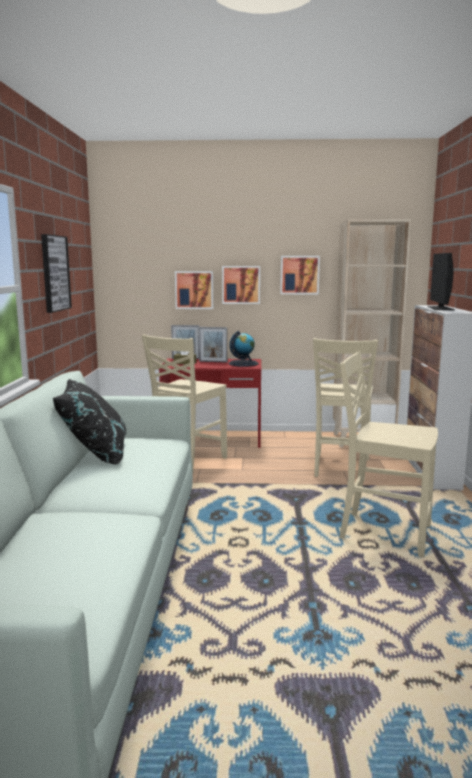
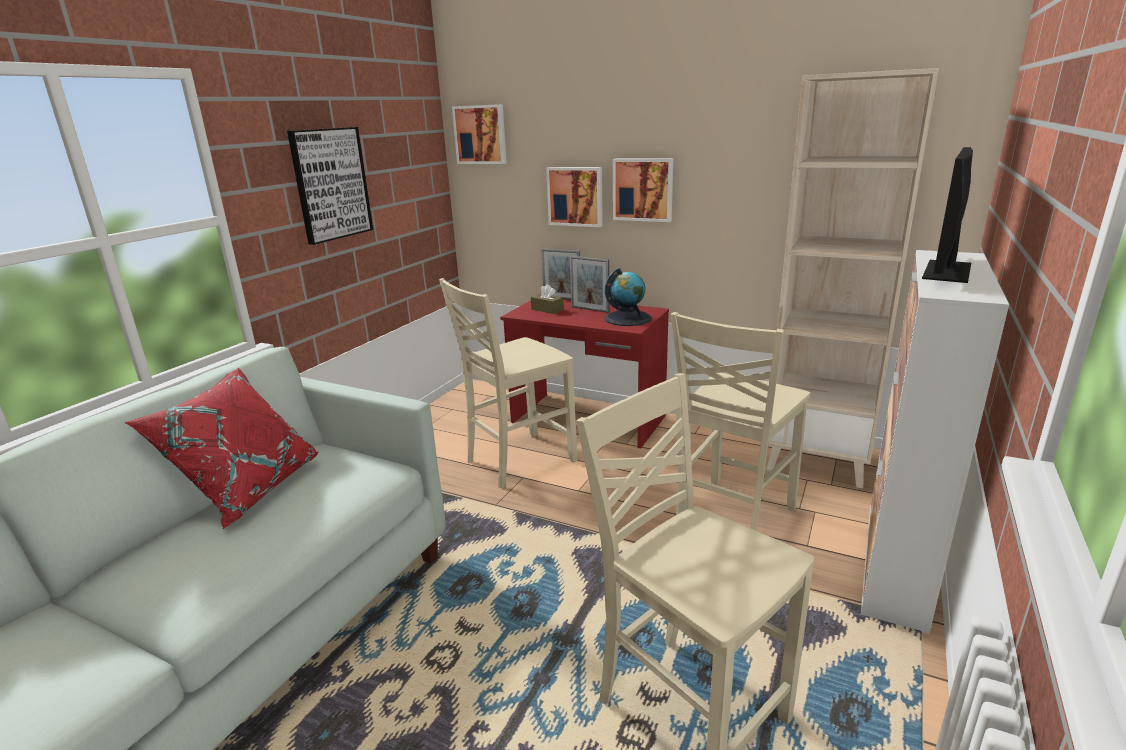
camera: 25 degrees right, 10 degrees up
black pillow [53,379,126,465] -> red pillow [125,368,318,529]
picture [280,256,320,294] -> picture moved to [452,104,507,164]

